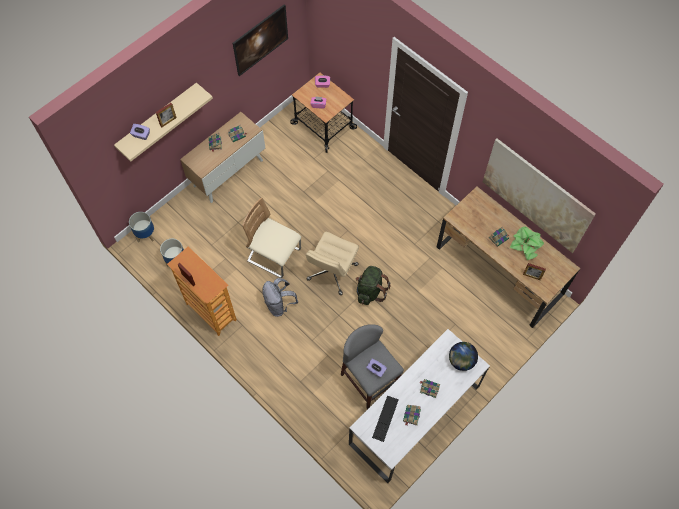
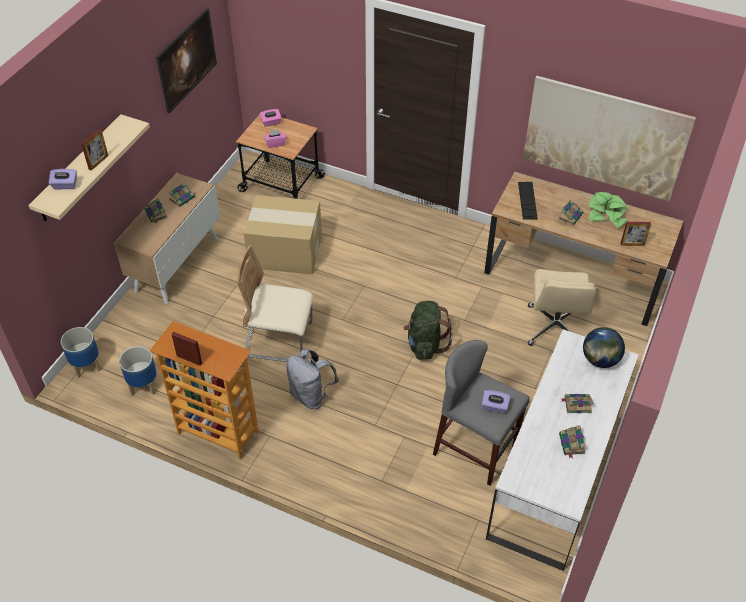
camera: 20 degrees left, 15 degrees down
beige office chair [306,232,359,295] -> beige office chair moved to [528,269,596,346]
keyboard [372,396,399,442] -> keyboard moved to [518,182,538,220]
none -> cardboard box [244,195,322,275]

